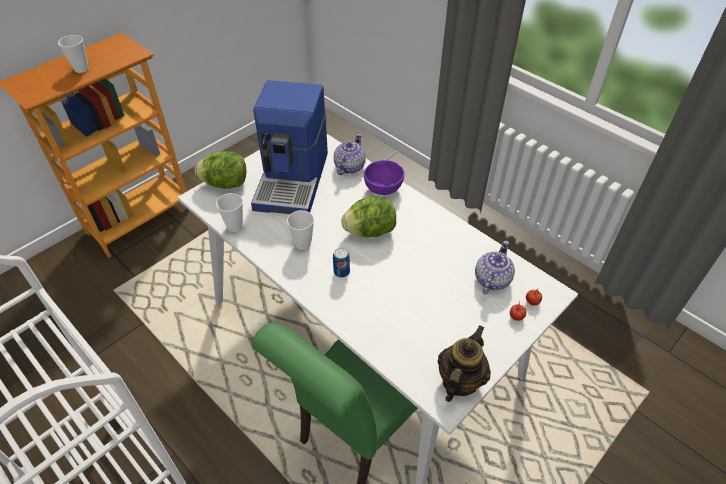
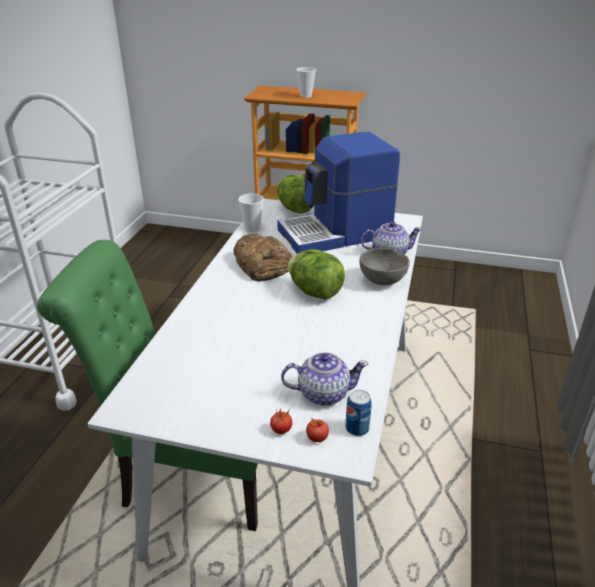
camera: 60 degrees right, 15 degrees down
cup [287,210,314,250] -> bread [233,233,292,281]
can [333,248,350,278] -> can moved to [346,390,372,436]
purple bowl [364,160,404,195] -> grey bowl [359,248,410,285]
teapot [437,325,491,402] -> none

